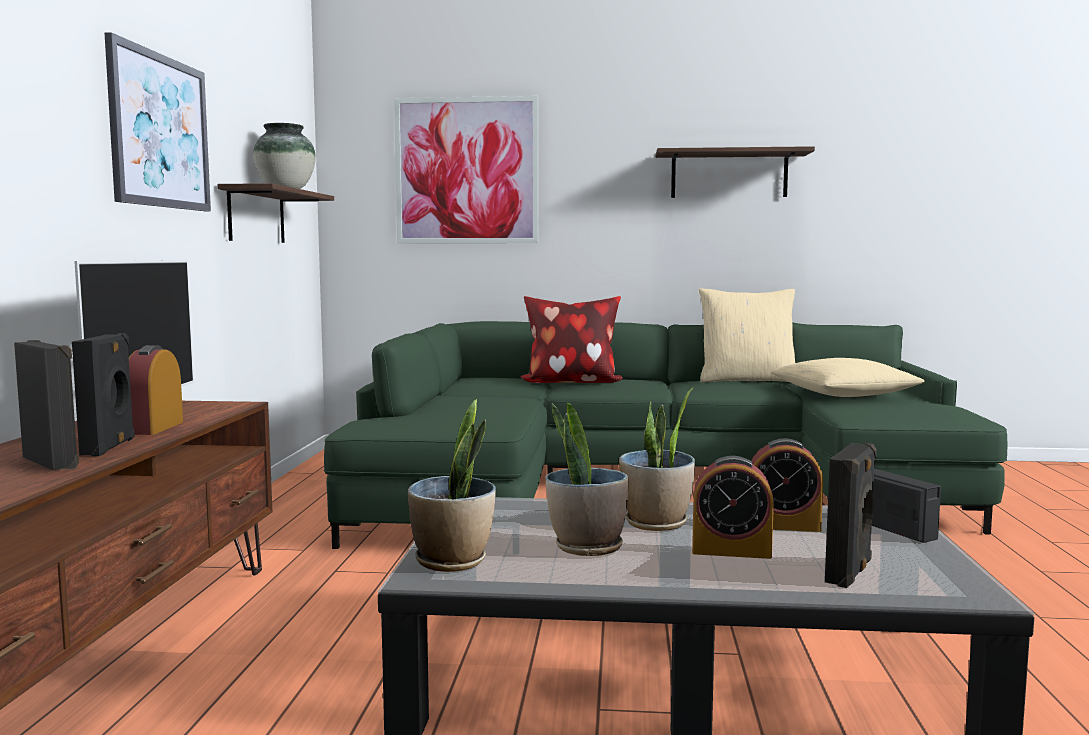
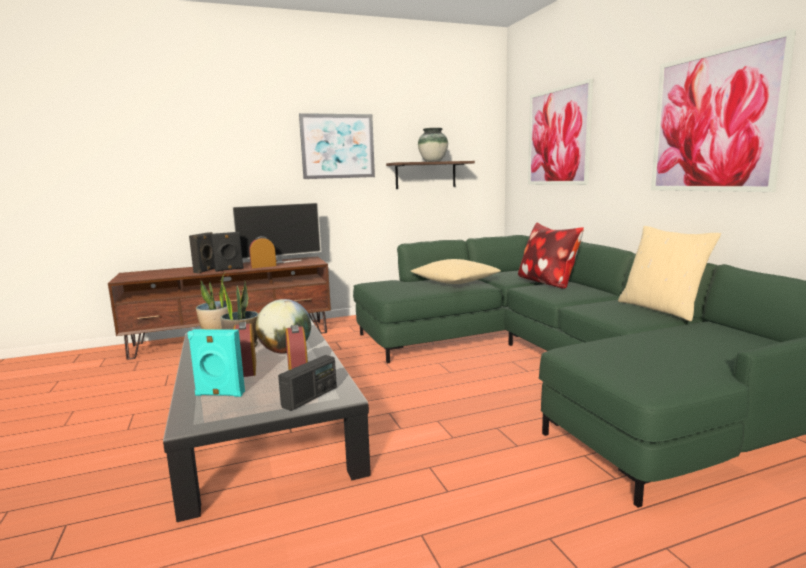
camera: 65 degrees right, 5 degrees up
potted plant [619,387,695,531] -> globe [255,299,311,354]
shelf [655,146,815,198] -> picture [651,29,796,192]
beige pillow [770,358,925,397] -> beige pillow moved to [411,259,501,284]
black speaker [825,443,877,588] -> turquoise speaker [187,329,245,397]

